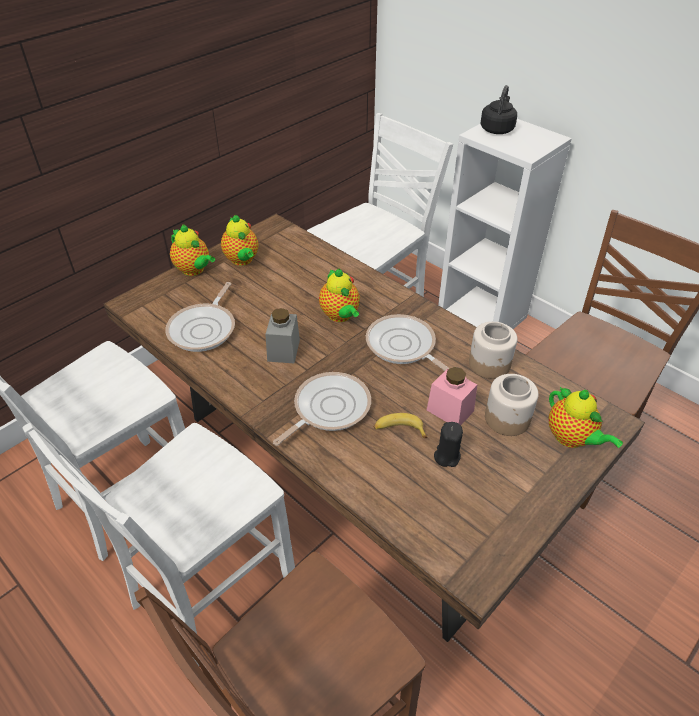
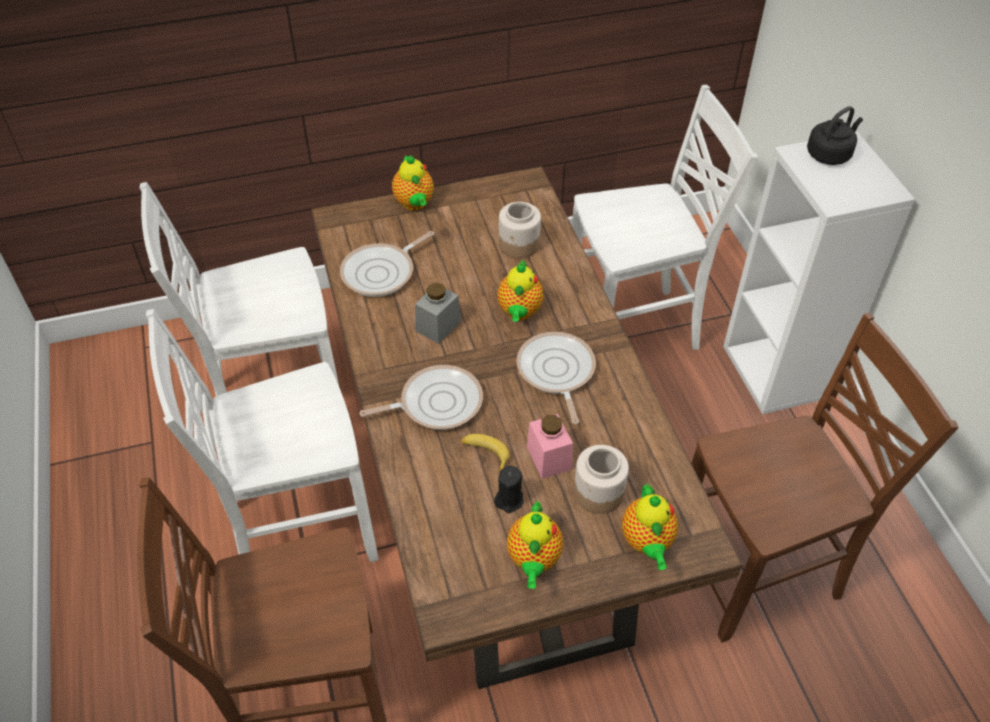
camera: 30 degrees right, 5 degrees up
teapot [221,214,258,266] -> teapot moved to [507,500,563,589]
jar [469,322,517,379] -> jar moved to [499,202,541,258]

